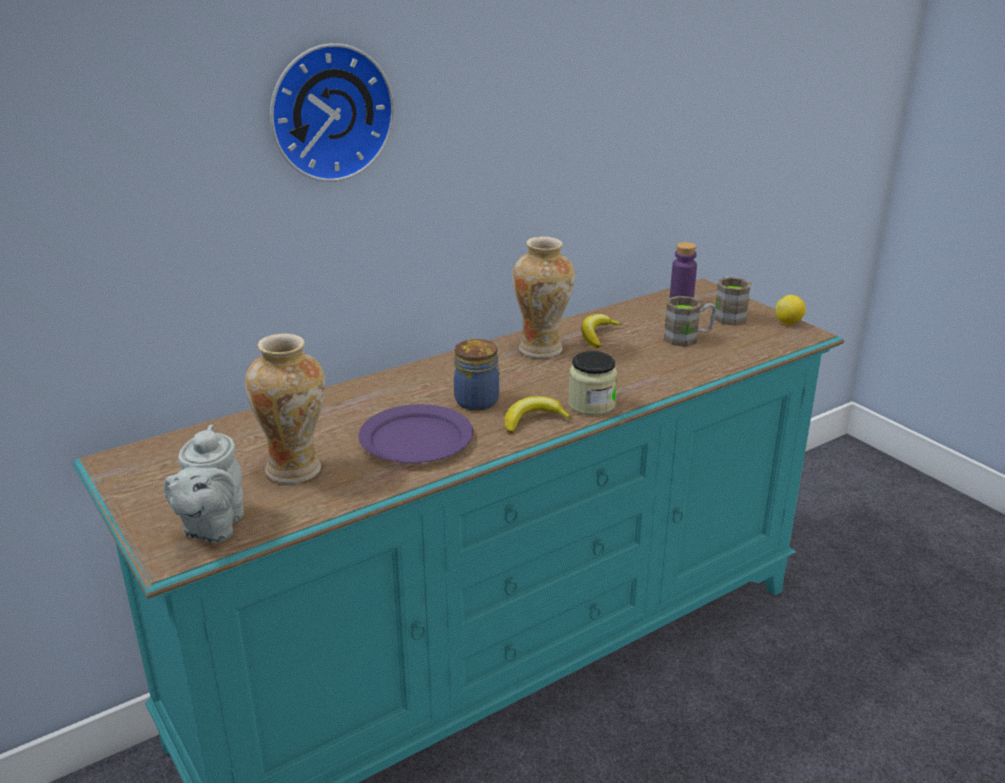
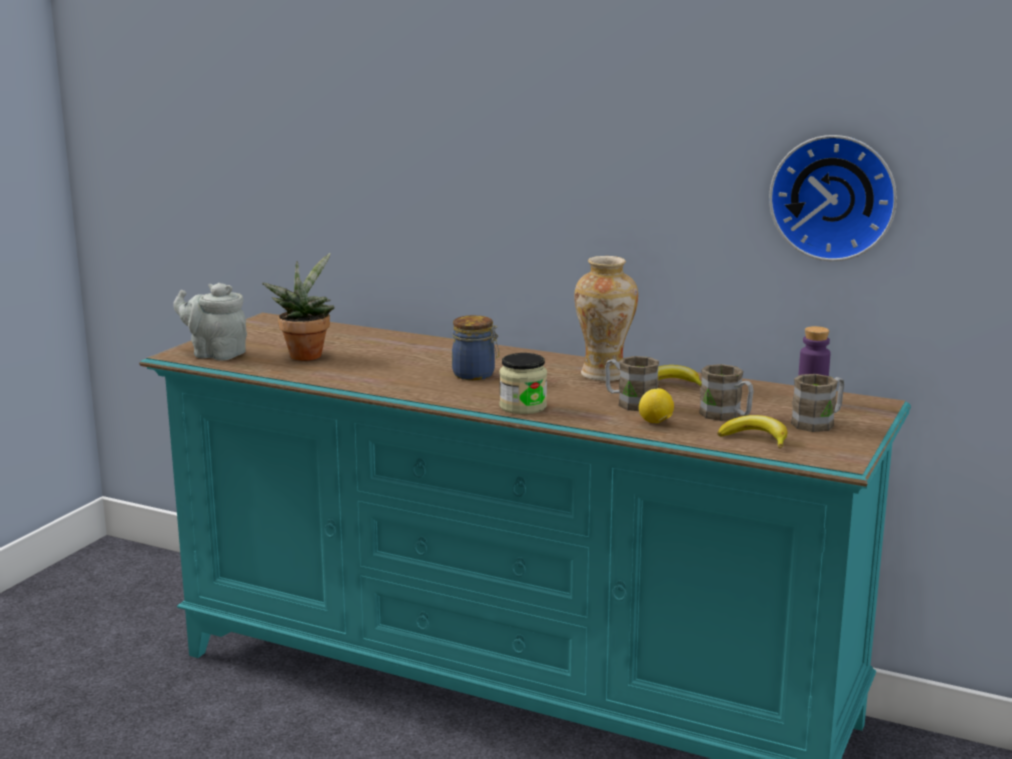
camera: 60 degrees right, 10 degrees down
grey teapot [164,424,244,543] -> grey teapot turned 45 degrees clockwise [173,283,247,361]
vase [245,334,325,484] -> potted plant [262,253,334,361]
wall clock [270,43,394,182] -> wall clock moved to [769,135,897,261]
purple plate [359,404,473,463] -> none
banana [504,396,573,434] -> banana moved to [717,415,787,449]
lemon [775,295,806,324] -> lemon moved to [639,388,674,423]
none -> brown mug [605,356,659,411]

